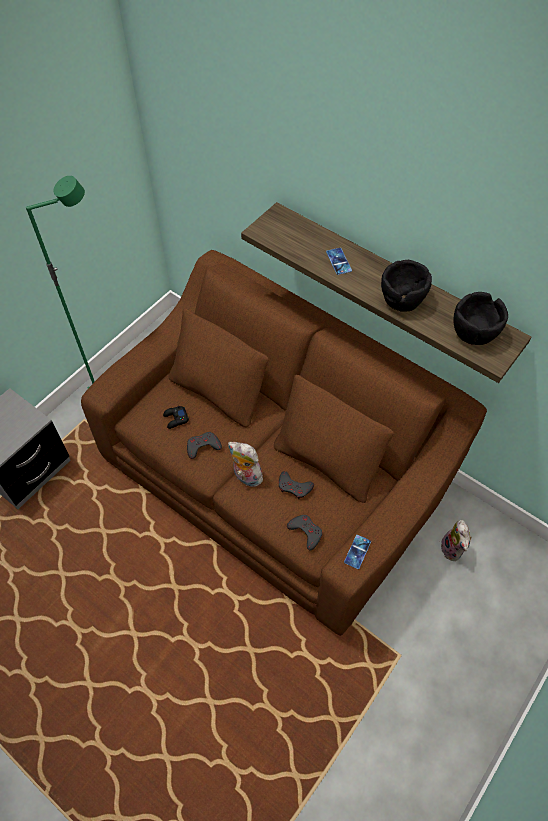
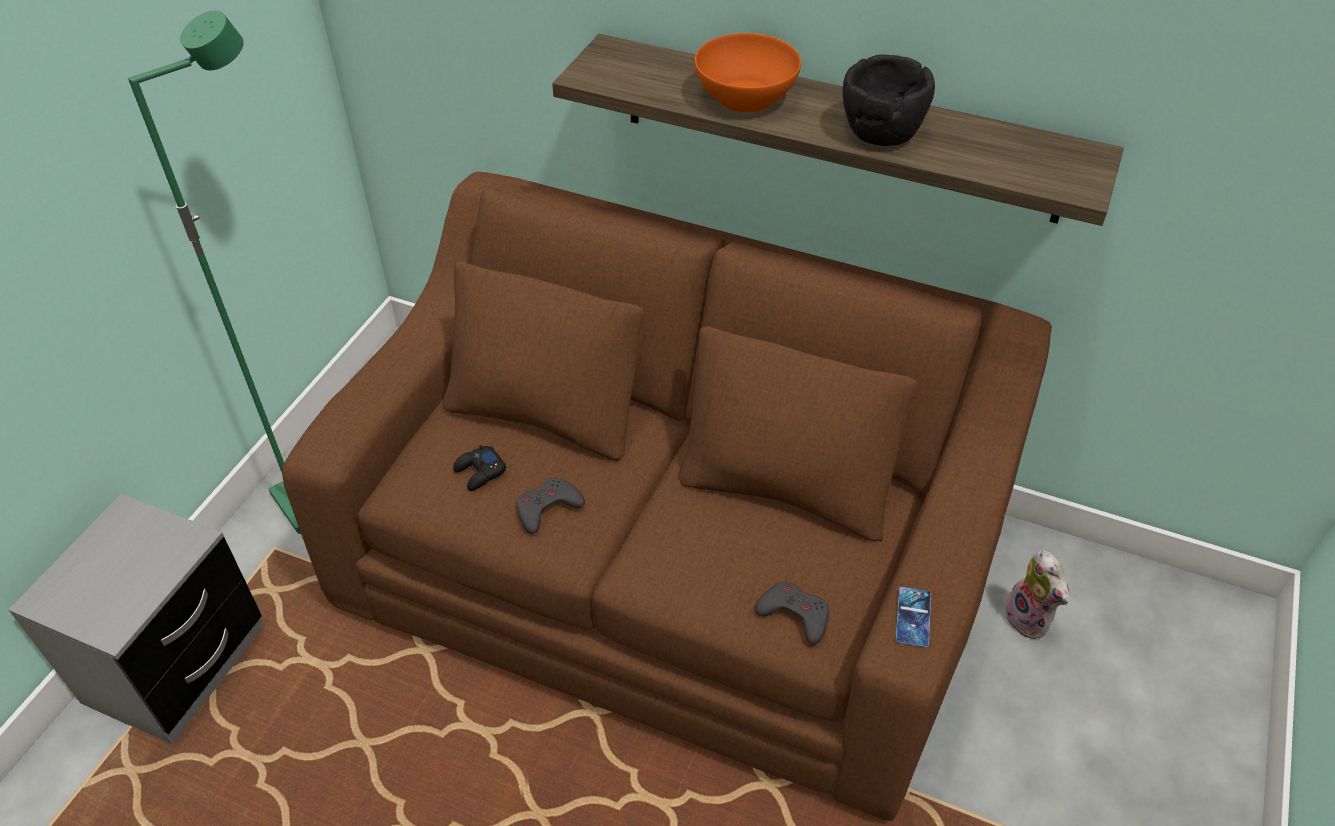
camera: 15 degrees left, 10 degrees down
plush toy [228,442,265,487] -> none
grey game controller [279,471,314,499] -> none
phone [326,248,352,275] -> orange bowl [695,33,801,112]
black bowl [453,292,508,345] -> none

